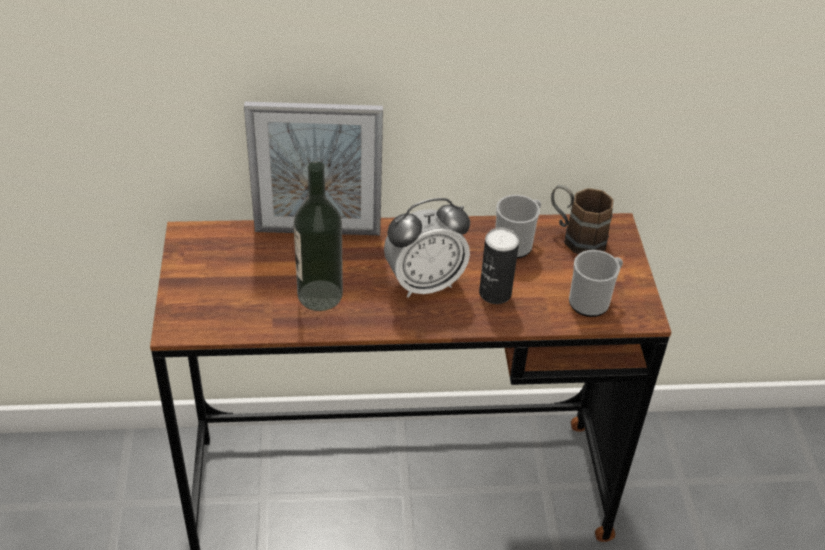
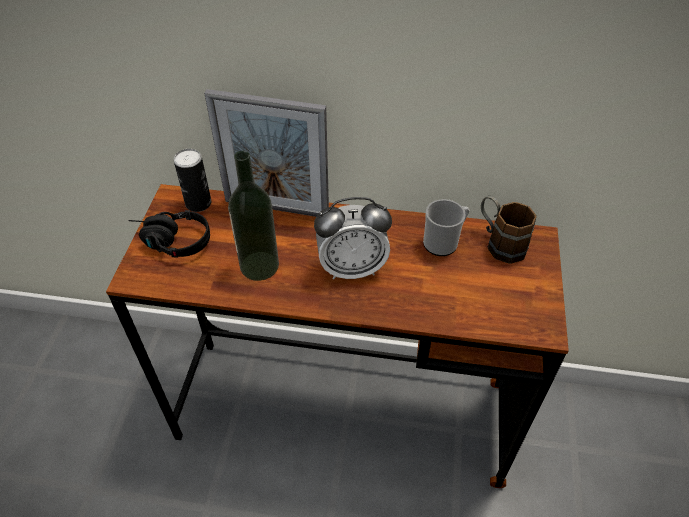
camera: 15 degrees right, 5 degrees up
can [479,228,519,304] -> can moved to [174,149,212,212]
mug [569,250,623,317] -> none
none -> black headphones [128,210,210,258]

